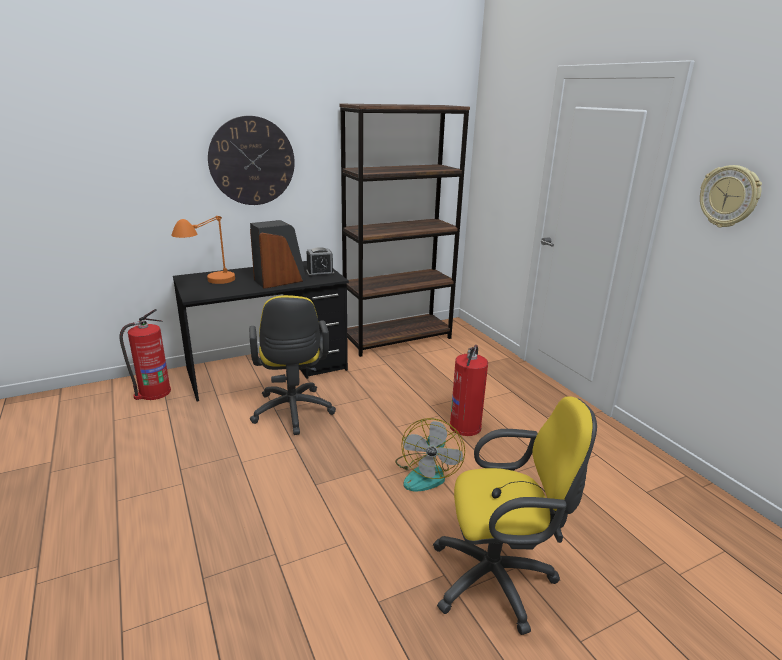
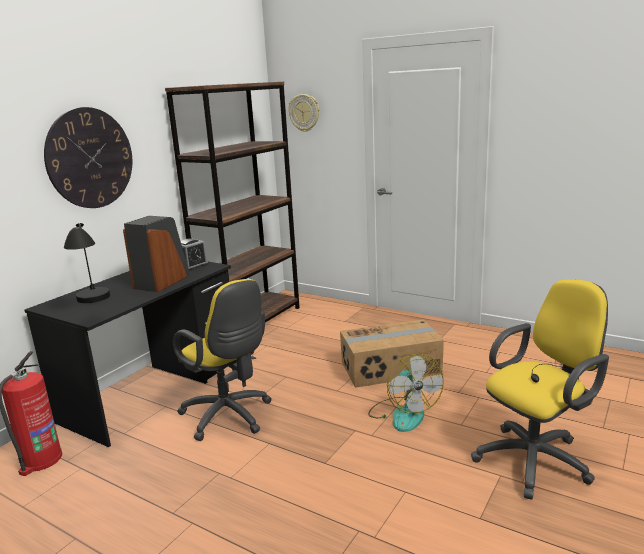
camera: 30 degrees left, 5 degrees down
orange table lamp [171,215,235,284] -> black table lamp [64,223,110,303]
fire extinguisher [450,345,488,436] -> cardboard box [340,319,444,388]
wall clock [700,165,762,227] -> wall clock moved to [288,94,319,132]

